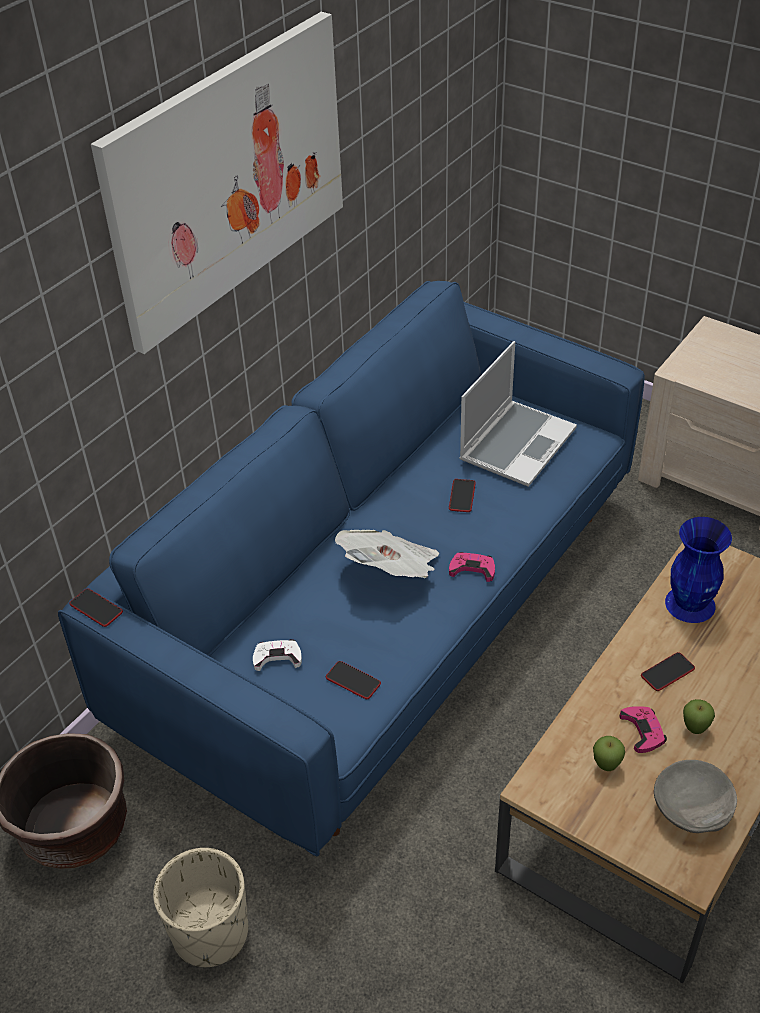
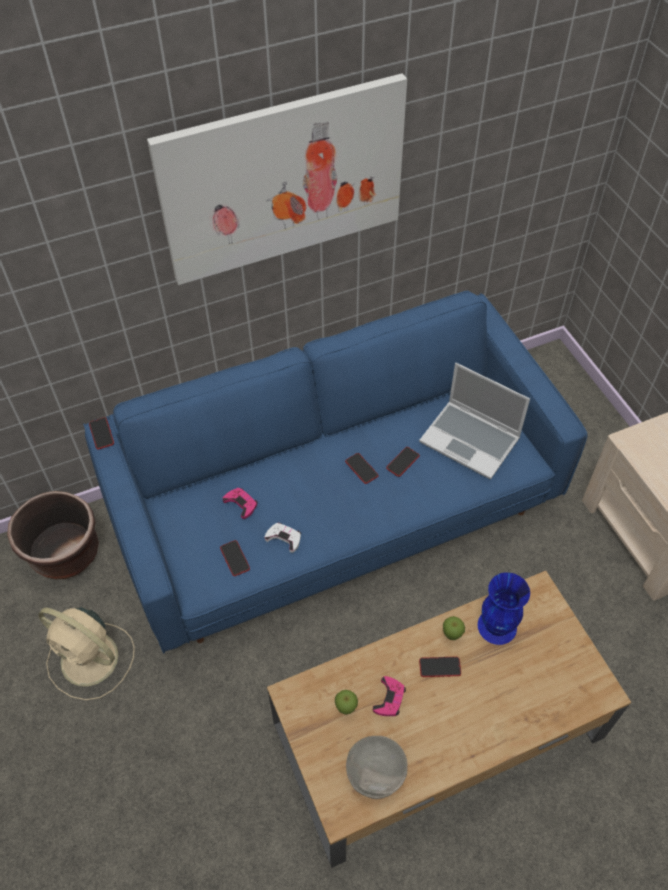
camera: 30 degrees right, 10 degrees up
beige planter [153,848,248,967] -> beige fan [38,607,135,700]
white game controller [253,639,302,671] -> white game controller moved to [265,523,301,553]
newspaper [335,530,439,578] -> none
pink game controller [449,552,495,582] -> pink game controller moved to [223,488,258,519]
laptop [459,341,577,487] -> laptop turned 60 degrees clockwise [419,363,530,480]
apple [683,699,715,734] -> apple moved to [443,616,465,640]
none -> phone [345,453,378,484]

